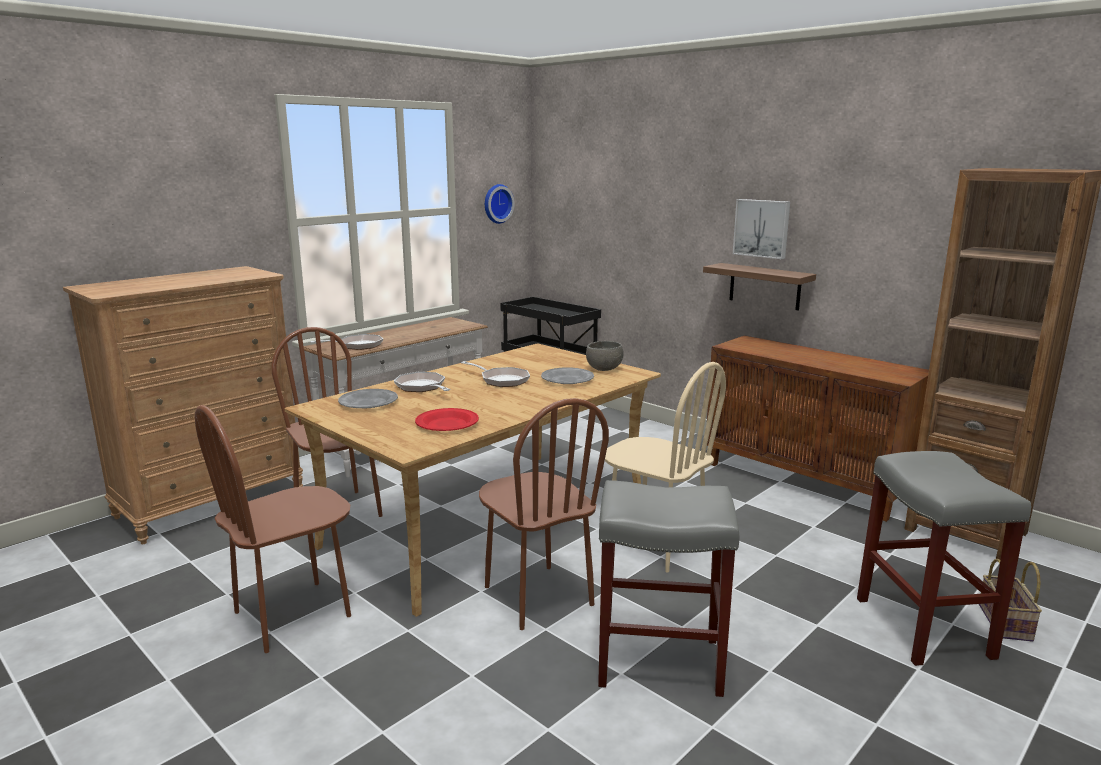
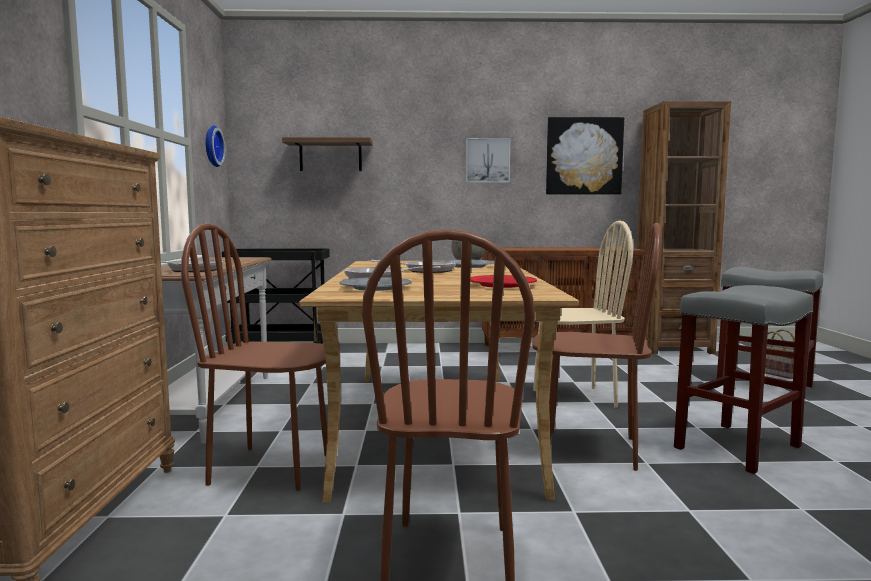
camera: 45 degrees left, 10 degrees down
shelf [703,263,816,311] -> shelf moved to [282,137,372,171]
none -> picture [546,117,624,194]

